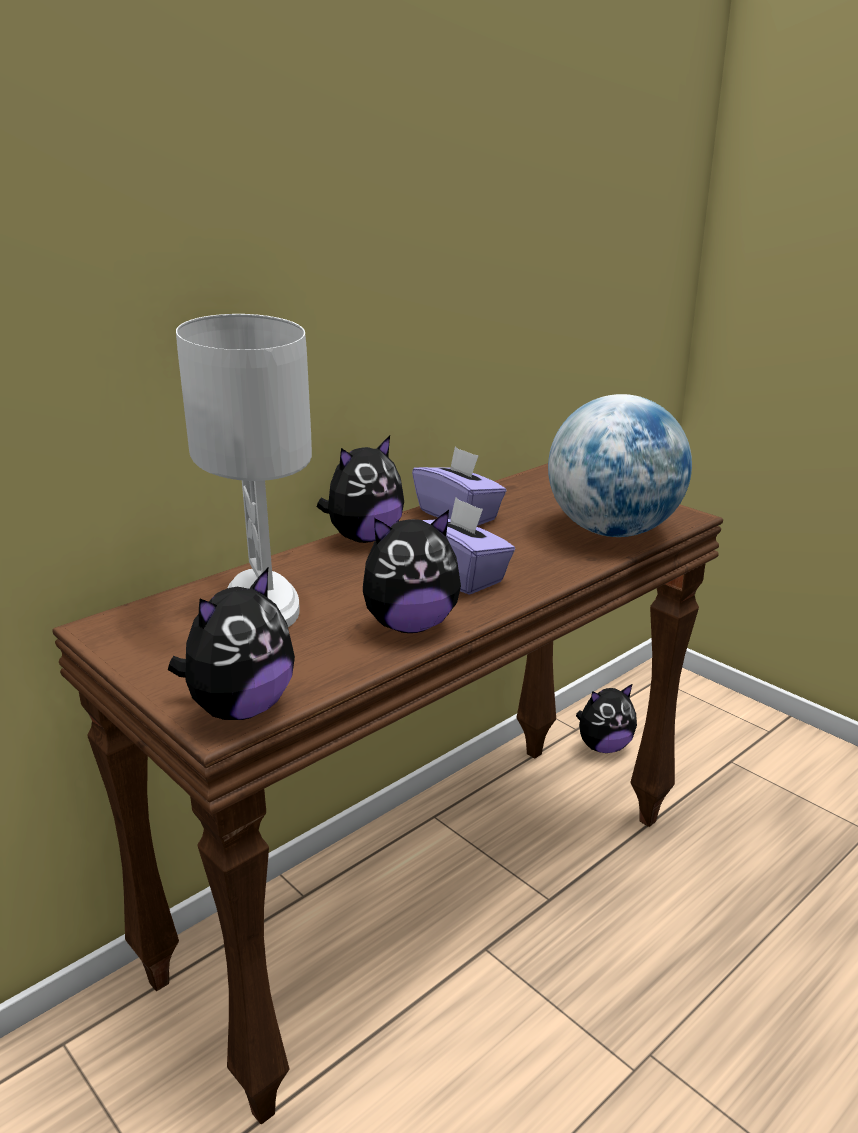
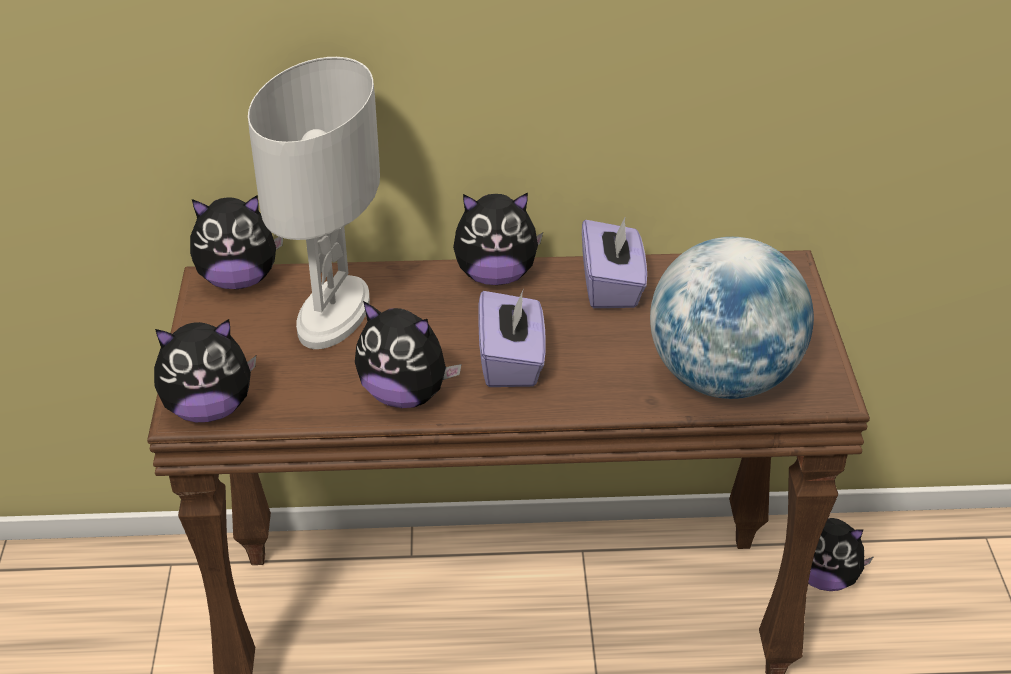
camera: 40 degrees right, 15 degrees up
none -> plush toy [190,195,283,289]

